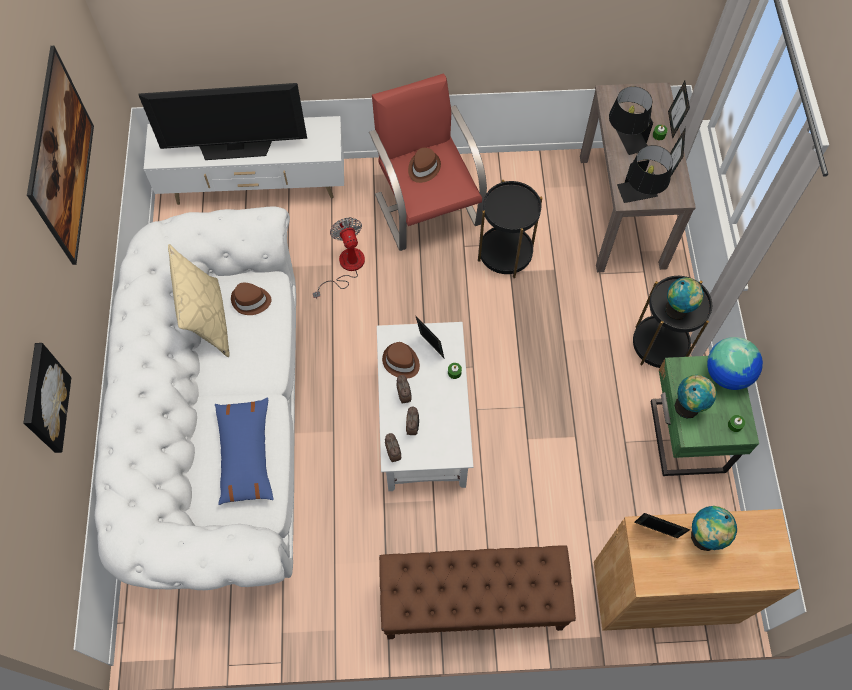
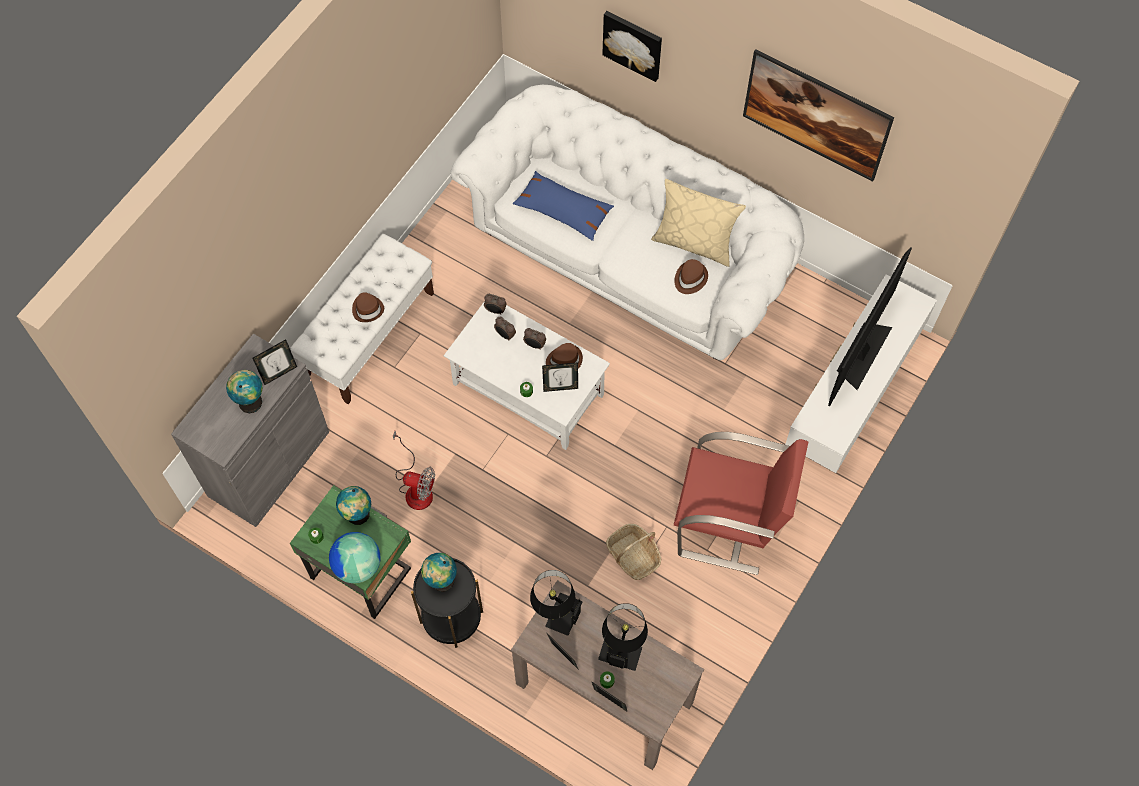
camera: 125 degrees right, 0 degrees up
fan [313,217,365,299] -> fan moved to [393,431,435,510]
brown bench [379,545,576,639] -> white bench [290,234,434,404]
brown hat [408,148,441,183] -> brown hat moved to [352,292,384,322]
black side table [478,180,542,278] -> basket [606,524,661,580]
brown cabinet [594,509,800,631] -> grey cabinet [171,334,329,527]

